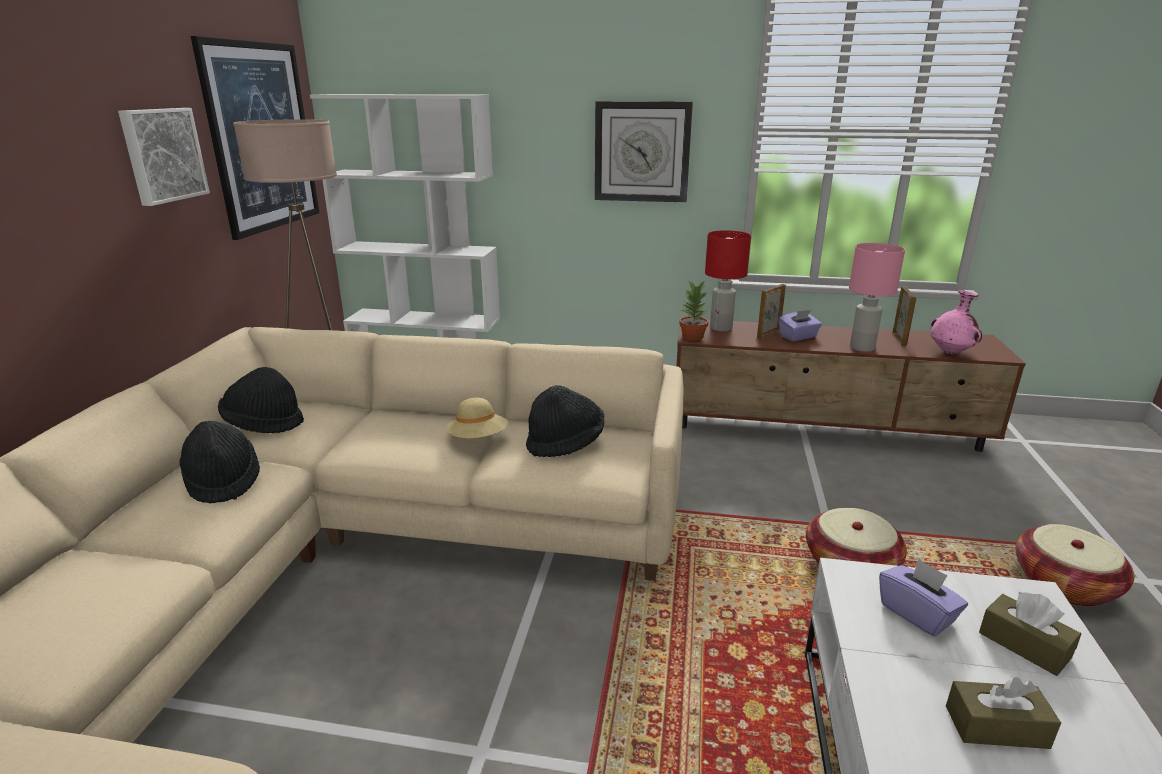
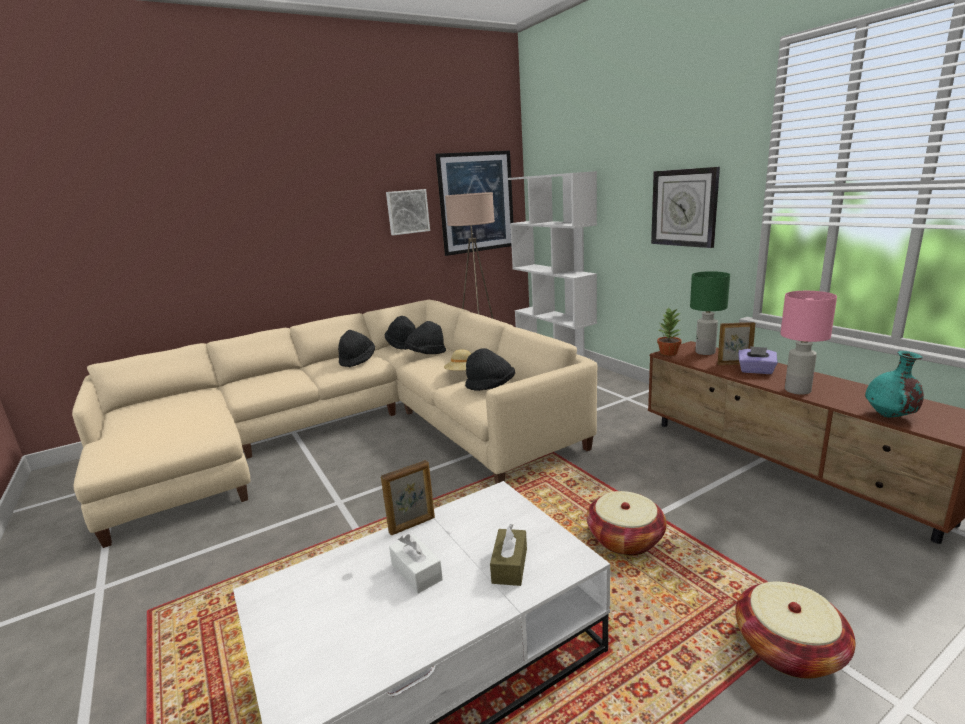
camera: 50 degrees right, 5 degrees down
red table lamp [705,230,751,331] -> green table lamp [690,271,730,355]
purple tissue box [879,559,968,637] -> none
picture frame [892,287,916,346] -> picture frame moved to [381,460,435,535]
pink vase [930,290,982,354] -> turquoise vase [865,351,924,417]
brown tissue box [946,677,1061,749] -> white tissue box [389,534,443,594]
none -> black hat [404,321,446,354]

